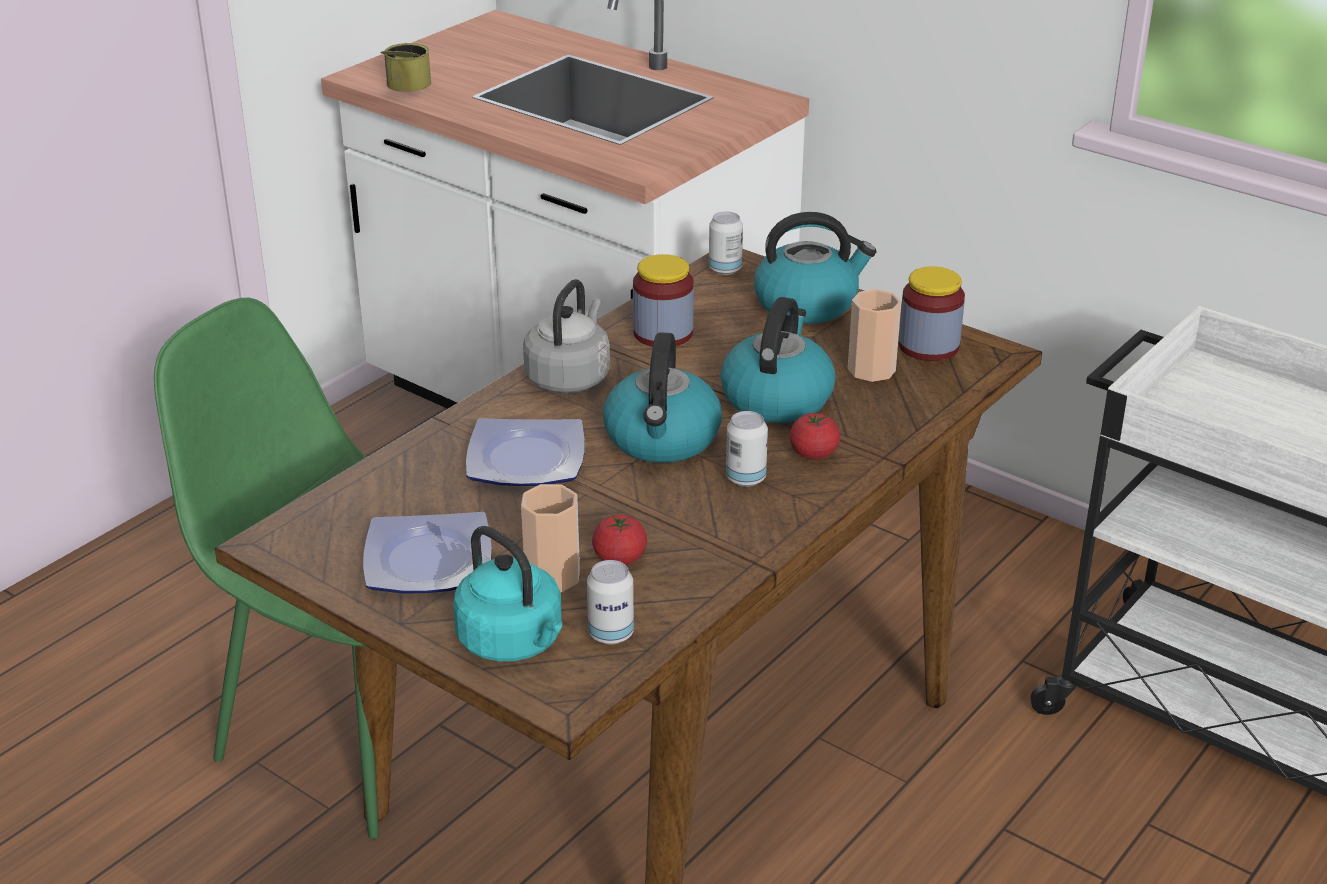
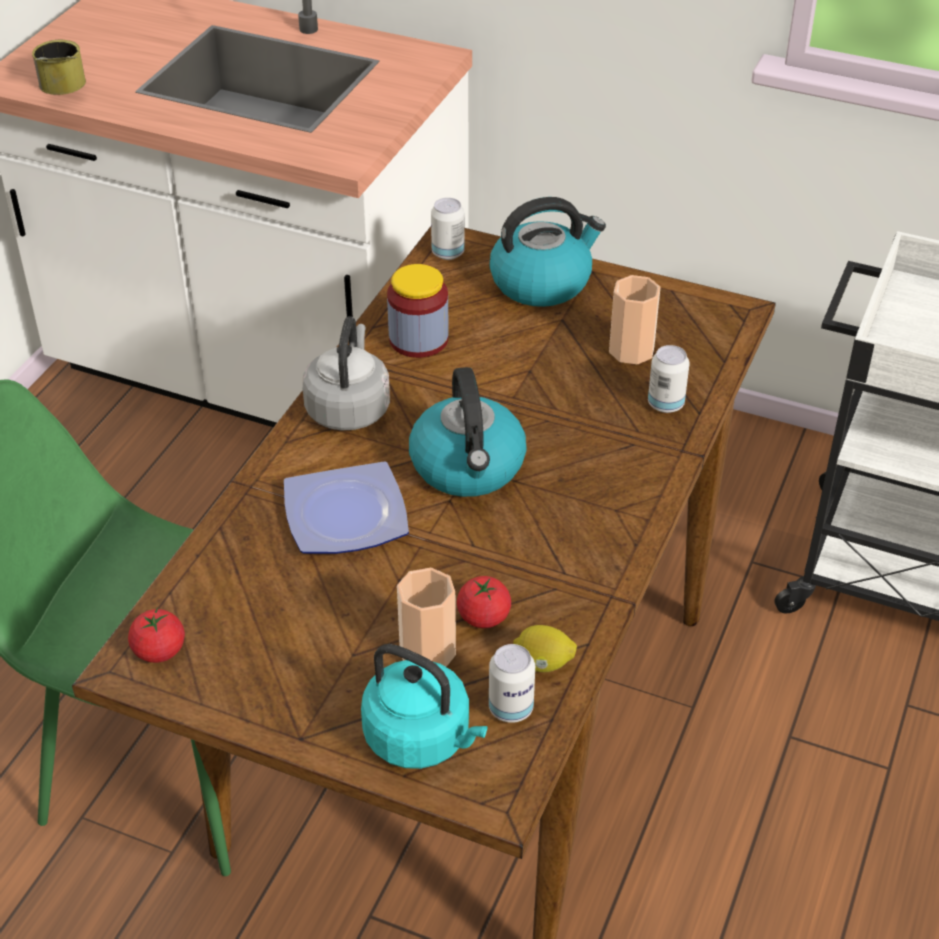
camera: 15 degrees left, 10 degrees up
plate [363,512,492,594] -> none
kettle [720,297,836,423] -> none
can [726,411,768,487] -> can moved to [648,345,690,413]
tomato [790,412,840,460] -> tomato moved to [128,607,185,663]
jar [899,266,965,361] -> none
none -> lemon [513,625,577,672]

